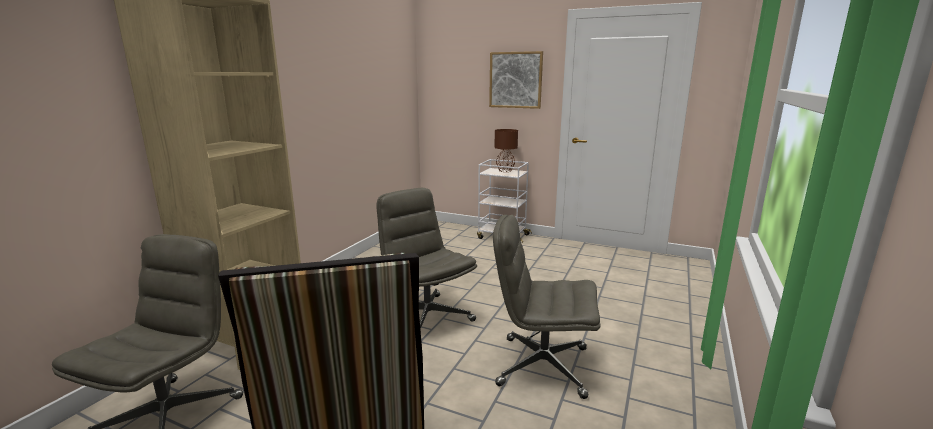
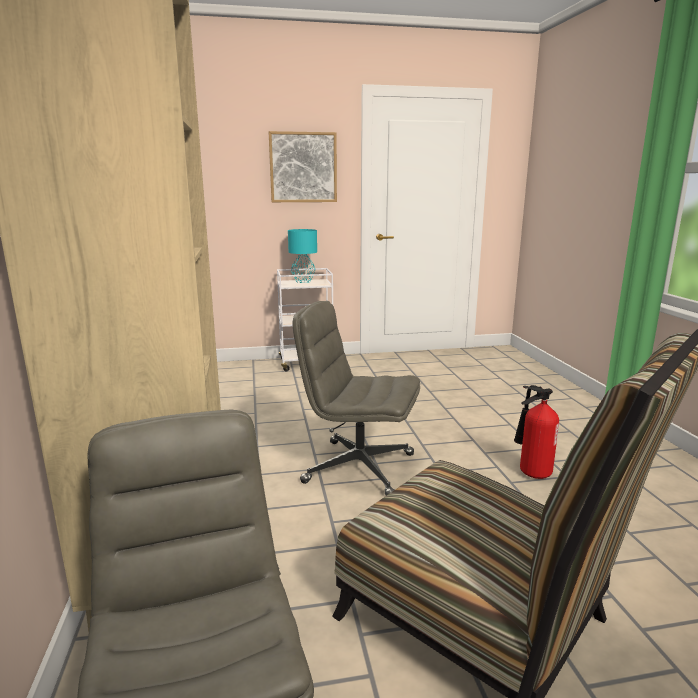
camera: 35 degrees left, 0 degrees up
grey office chair [493,215,600,399] -> fire extinguisher [514,385,559,479]
brown table lamp [494,129,518,172] -> turquoise table lamp [288,229,317,283]

